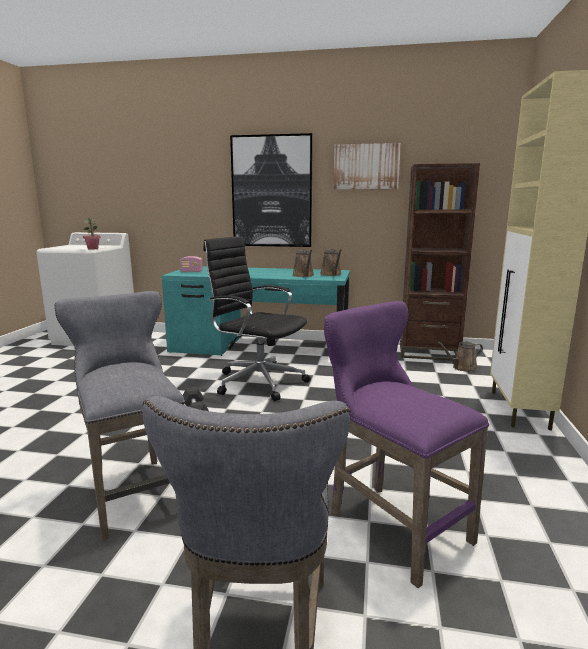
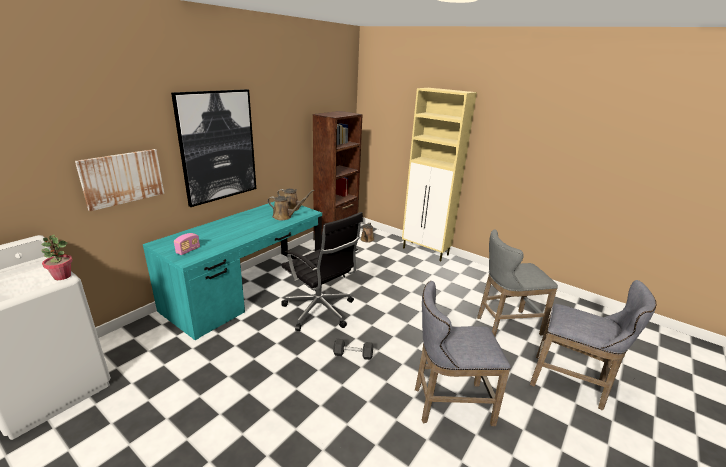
camera: 65 degrees left, 10 degrees up
black office chair [203,236,311,401] -> black office chair turned 105 degrees counterclockwise [281,212,363,331]
purple stool [324,301,489,588] -> grey stool [477,229,558,336]
picture [334,143,401,189] -> picture moved to [75,149,164,211]

